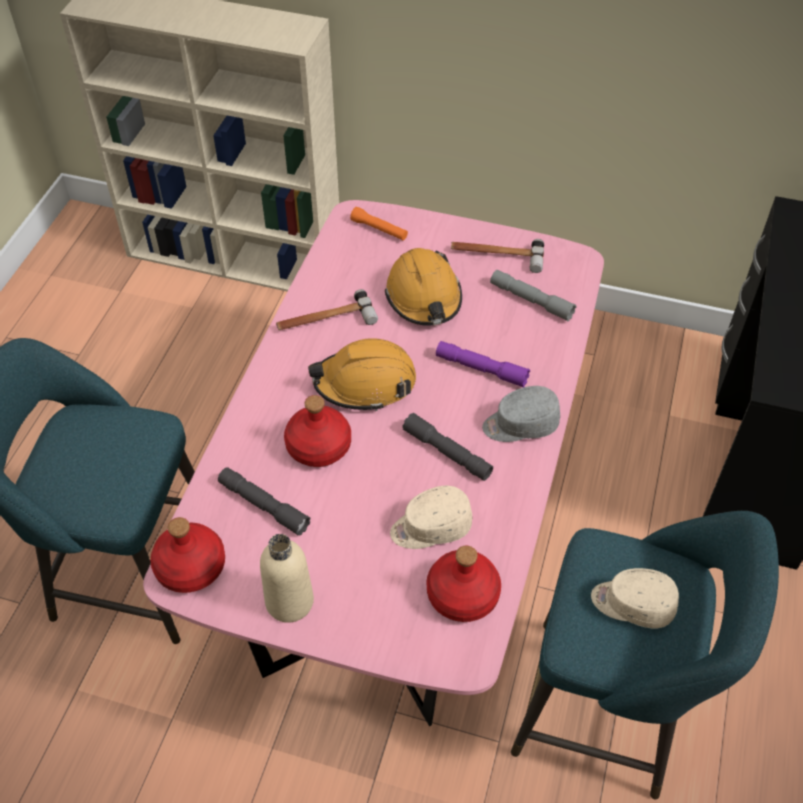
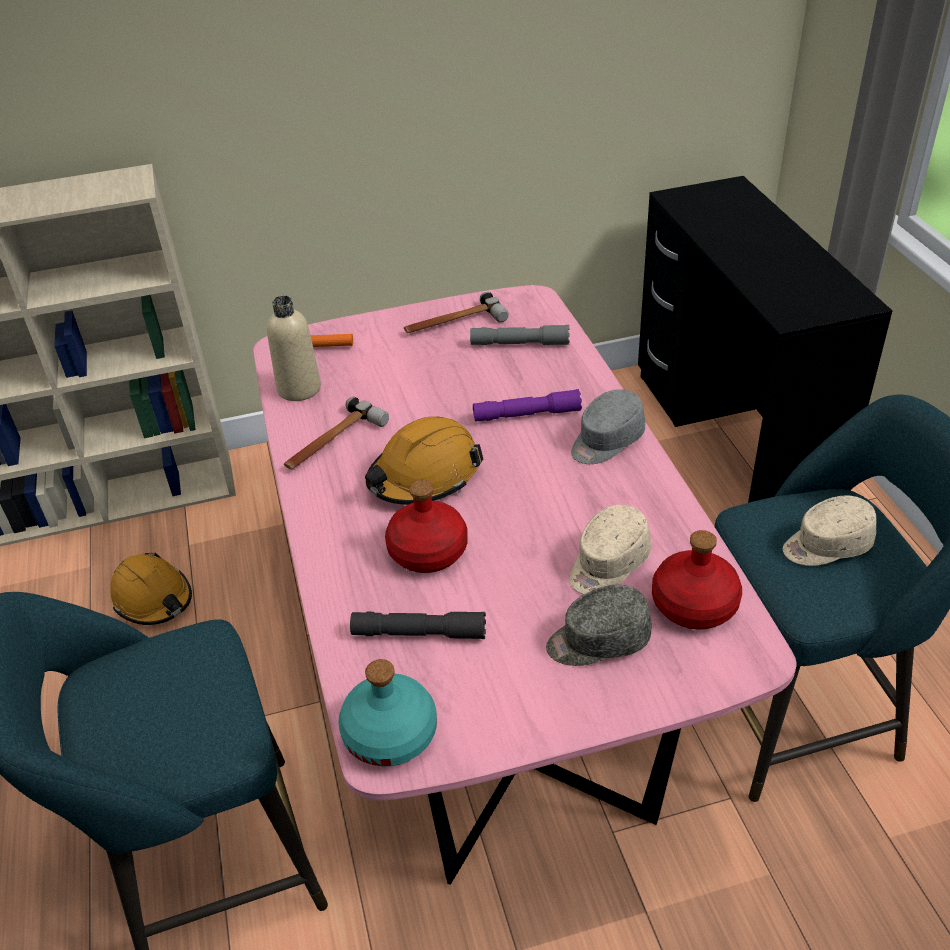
camera: 30 degrees left, 10 degrees down
red bottle [150,517,225,593] -> turquoise bottle [338,659,437,766]
beige bottle [260,534,314,623] -> beige bottle moved to [267,296,321,401]
orange hard hat [385,248,462,326] -> orange hard hat moved to [110,553,192,625]
grey flashlight [402,413,493,481] -> none
none -> grey cap [546,585,651,666]

